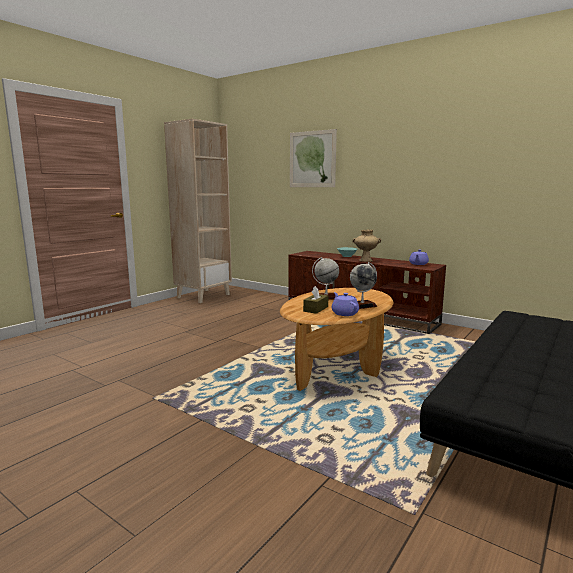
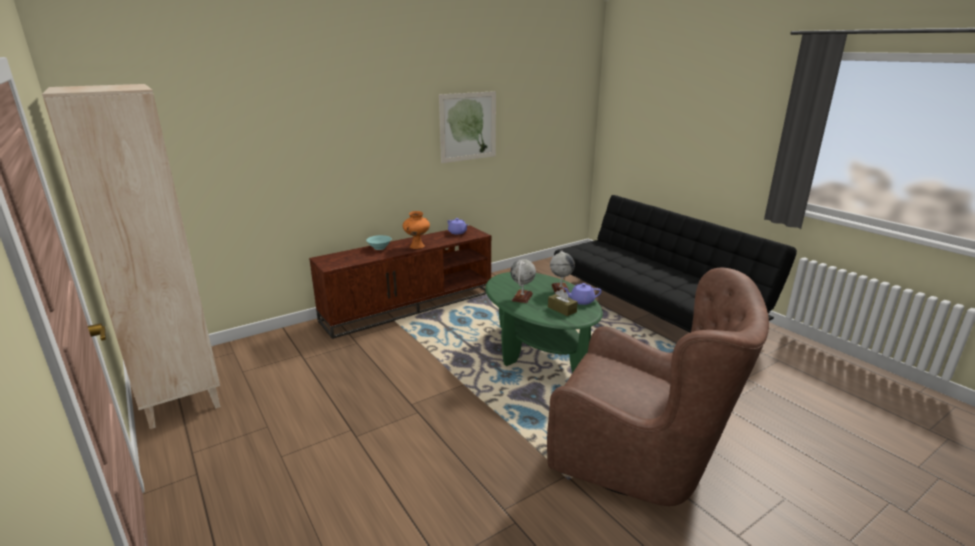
camera: 70 degrees left, 10 degrees up
brown coffee table [280,288,393,391] -> green coffee table [485,272,603,373]
picture [290,129,337,187] -> picture moved to [439,91,496,163]
beige vase [352,230,381,262] -> orange vase [403,211,430,249]
none -> brown armchair [547,268,769,506]

